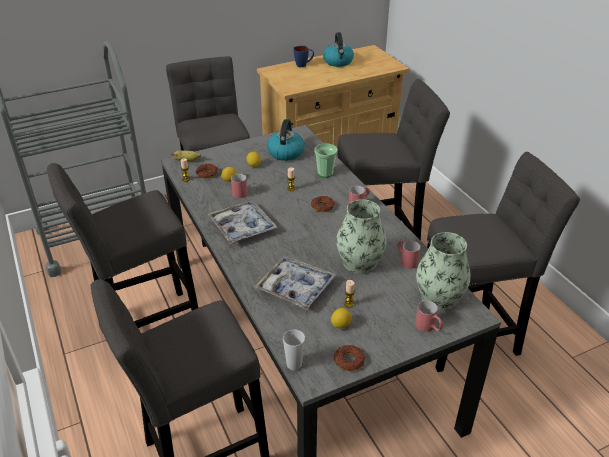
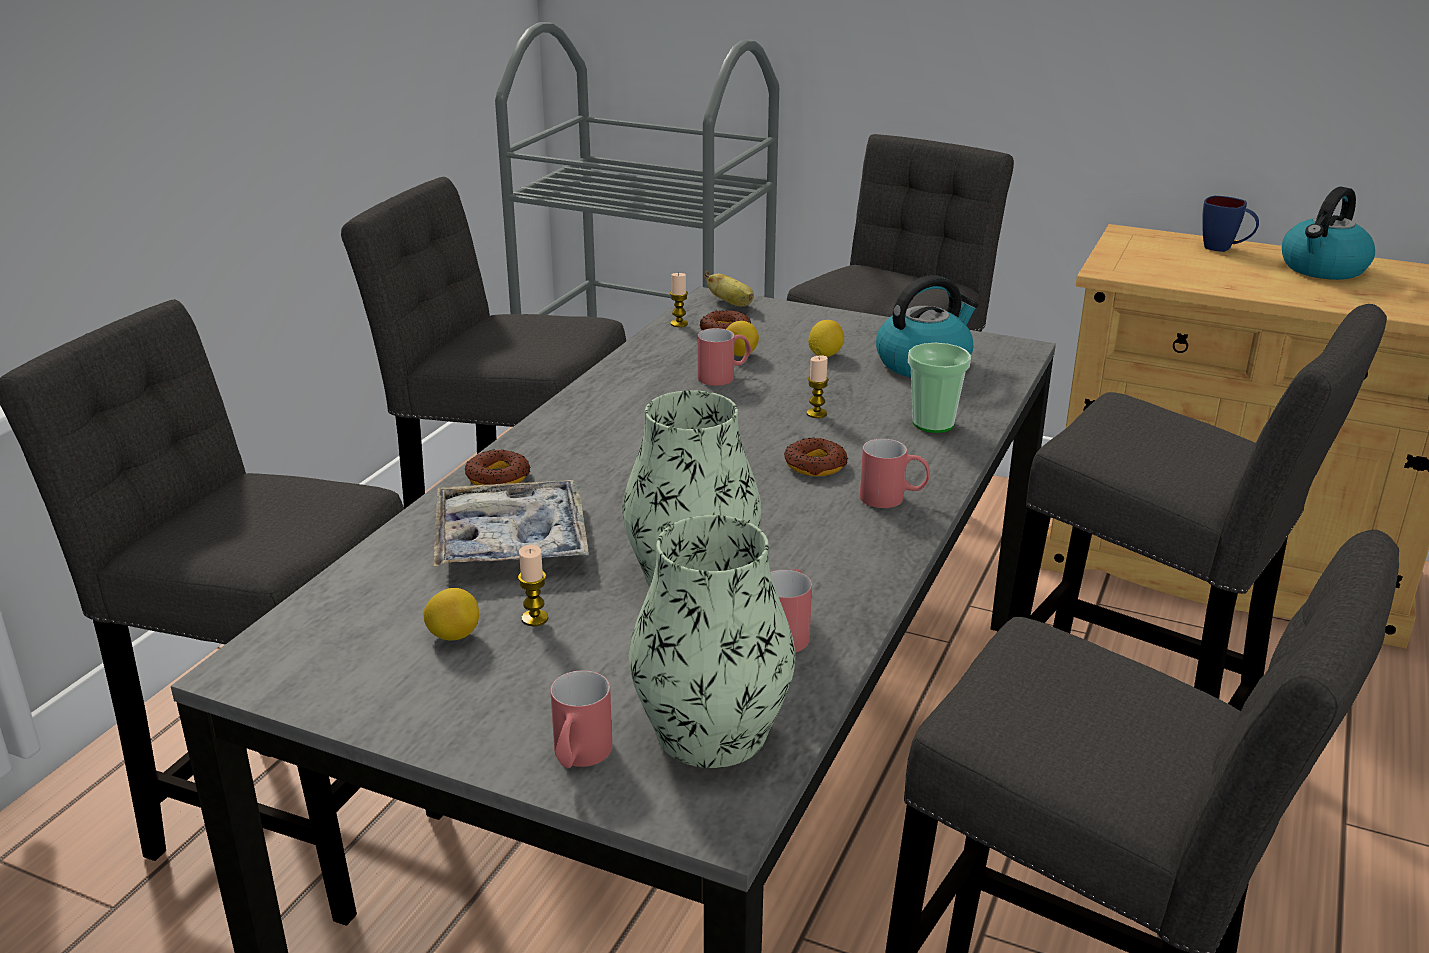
camera: 50 degrees right, 10 degrees down
tray [208,200,278,244] -> none
cup [283,329,305,370] -> none
donut [334,345,365,371] -> donut moved to [465,449,531,485]

